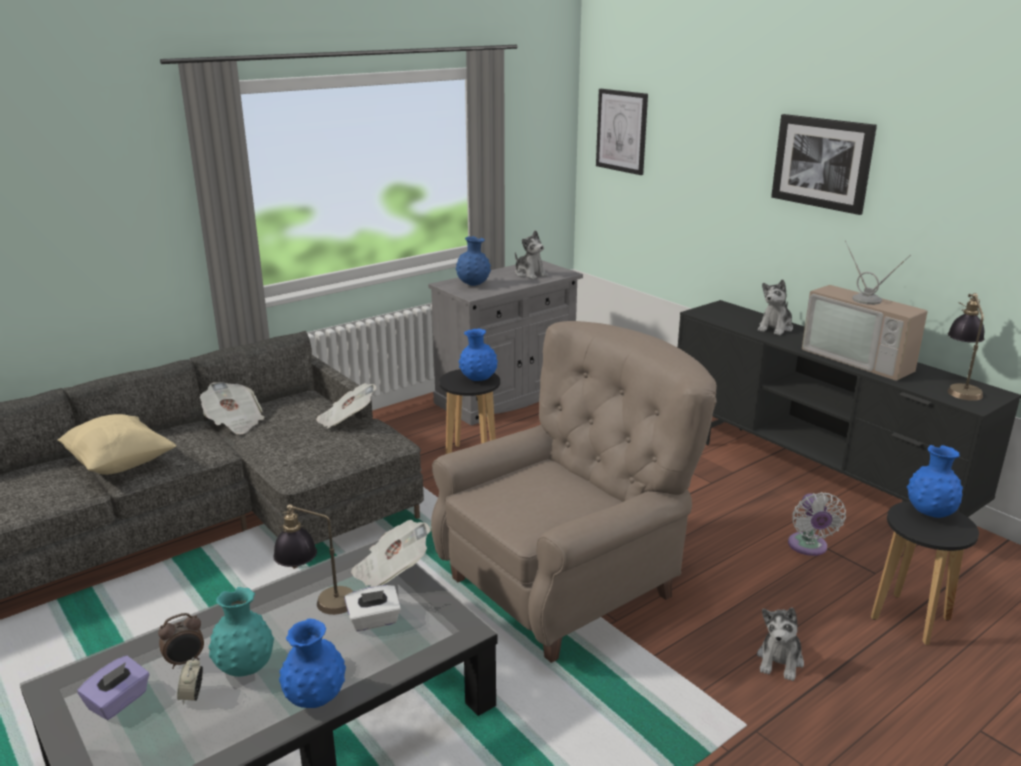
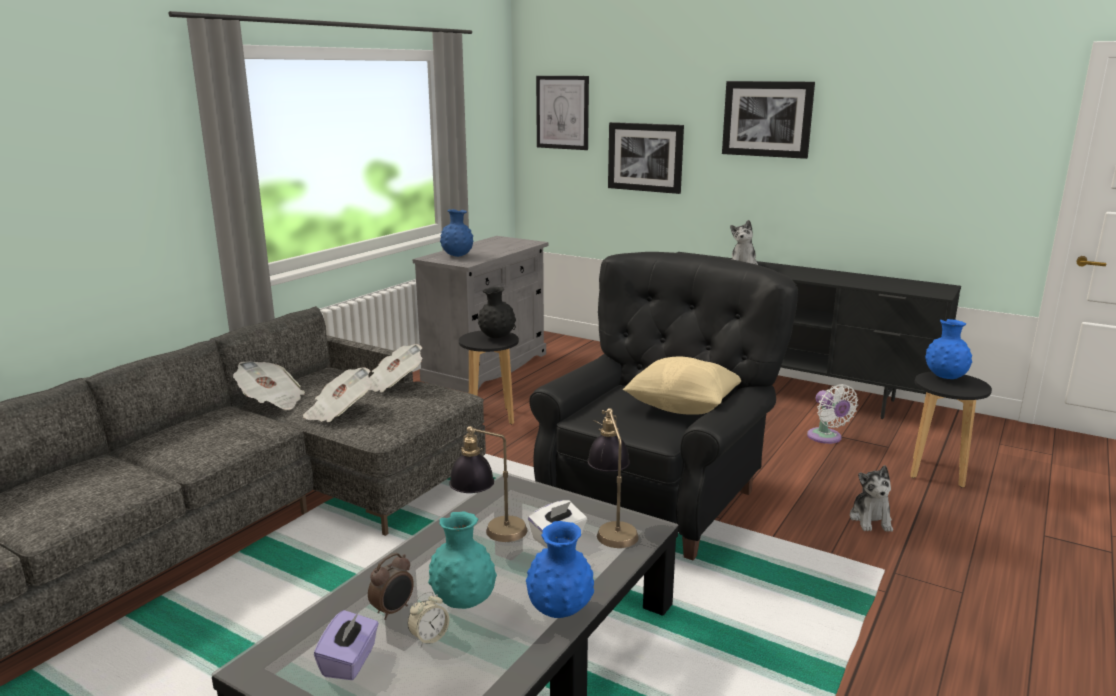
camera: 20 degrees left, 5 degrees down
beige pillow [57,414,177,475] -> beige pillow moved to [623,356,741,415]
alarm clock [177,658,203,705] -> alarm clock turned 105 degrees counterclockwise [407,591,449,646]
newspaper [351,520,431,587] -> newspaper moved to [303,367,372,422]
beige armchair [431,321,717,663] -> black armchair [529,252,798,560]
blue vase [459,328,498,381] -> black vase [478,287,516,338]
plush toy [515,230,548,280] -> none
television [802,240,928,381] -> none
table lamp [947,293,984,401] -> table lamp moved to [587,408,639,548]
none -> picture [608,122,684,194]

